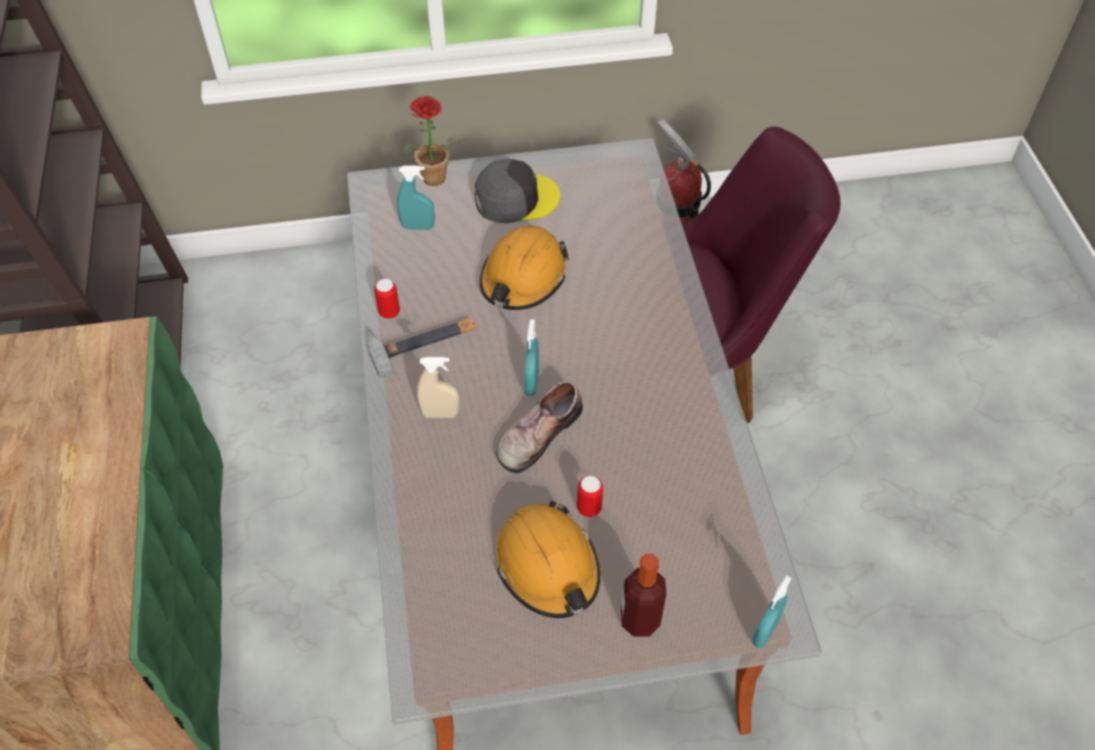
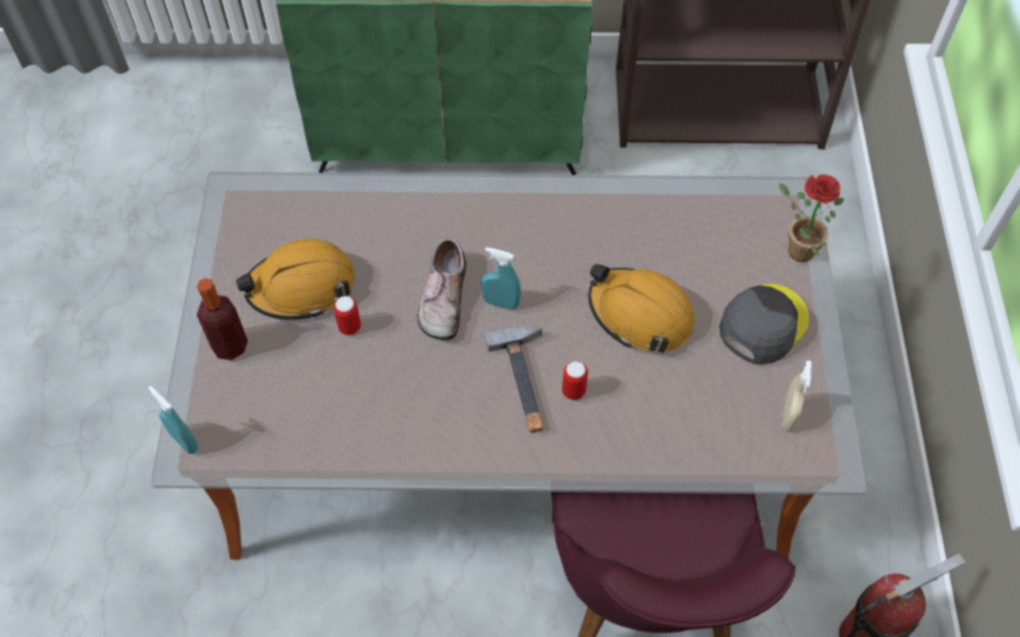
camera: 100 degrees right, 5 degrees up
hammer [367,318,476,378] -> hammer moved to [485,327,543,433]
can [374,279,400,319] -> can moved to [562,361,588,400]
turquoise spray bottle [397,166,435,230] -> none
beige spray bottle [417,357,459,418] -> beige spray bottle moved to [782,360,812,432]
grey cap [475,159,560,223] -> grey cap turned 135 degrees counterclockwise [719,284,809,365]
shoe [496,381,583,473] -> shoe turned 135 degrees counterclockwise [417,239,466,340]

